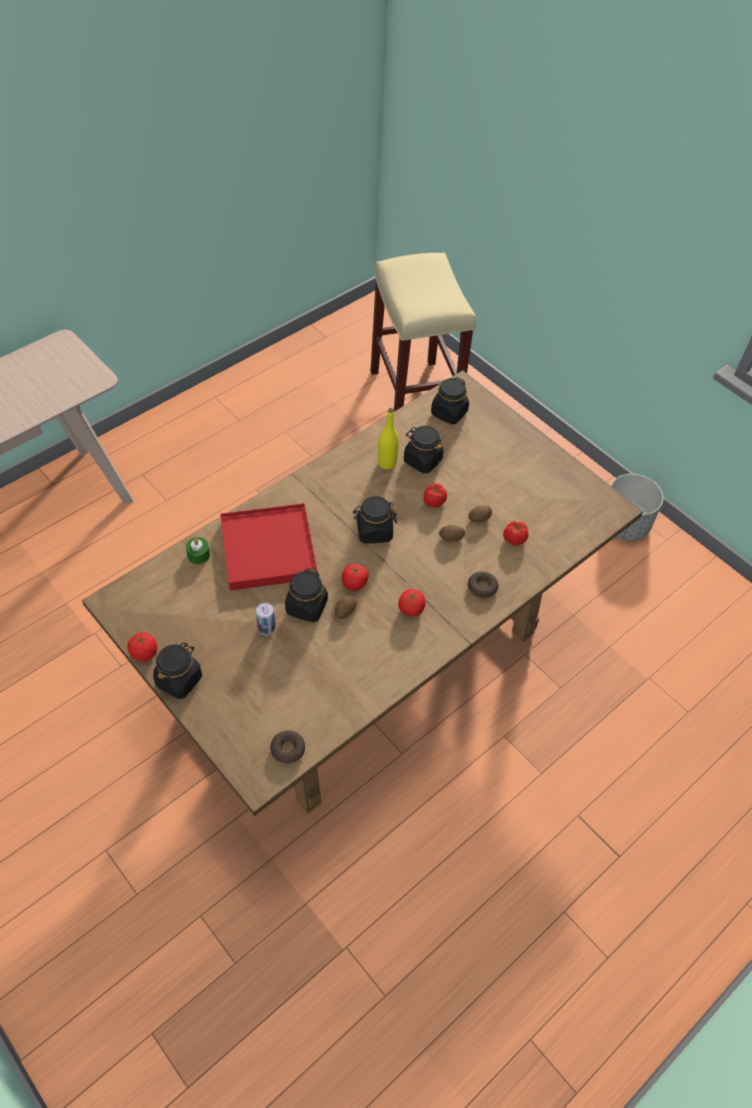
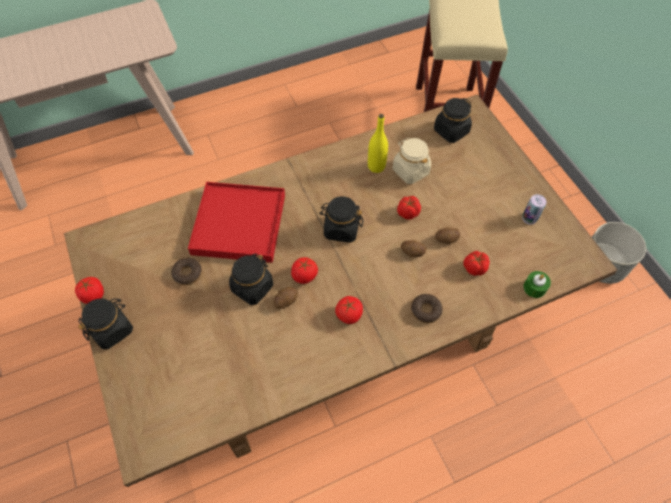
camera: 20 degrees right, 5 degrees up
green candle [186,537,210,564] -> green candle moved to [523,271,551,298]
can [256,603,276,636] -> can moved to [522,194,547,225]
donut [270,731,305,764] -> donut moved to [171,258,202,285]
black jar [404,426,444,473] -> beige jar [393,138,431,184]

